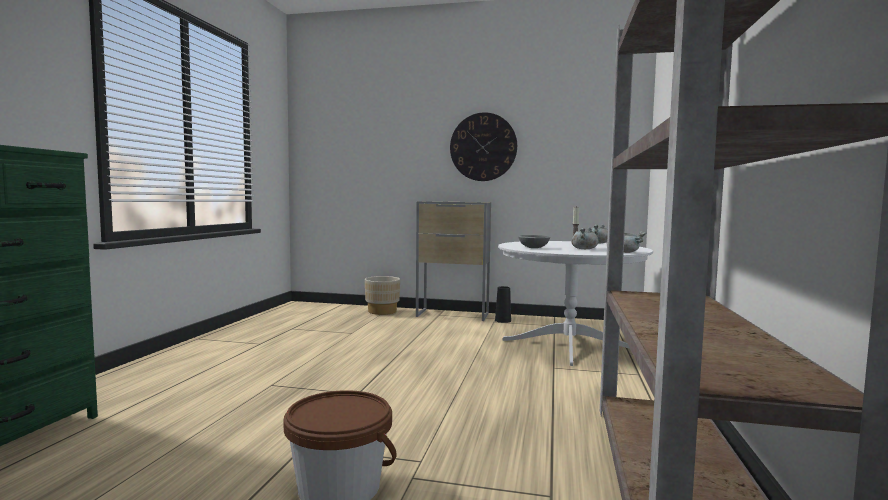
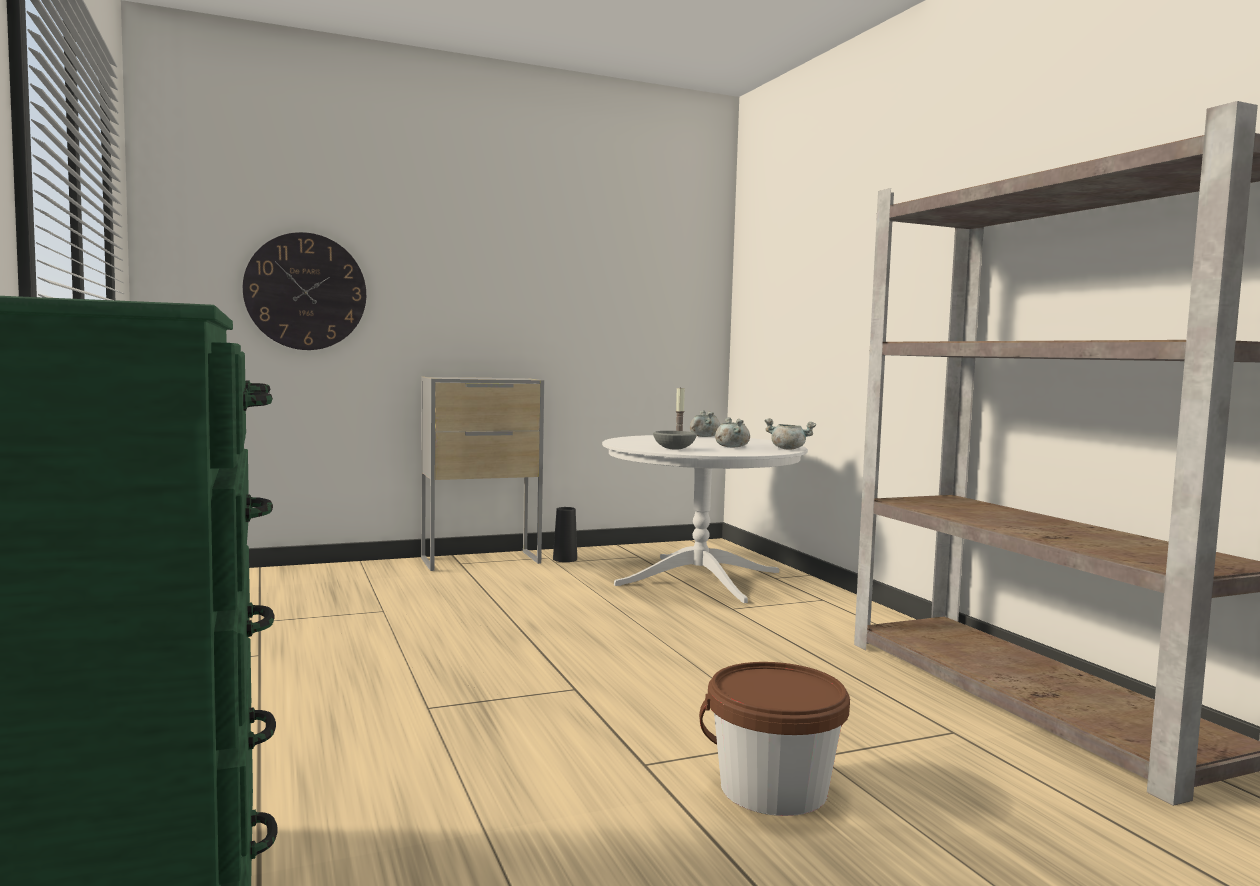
camera: 35 degrees left, 0 degrees up
beige planter [365,276,400,315] -> none
wall clock [450,112,517,181] -> wall clock moved to [243,232,366,350]

